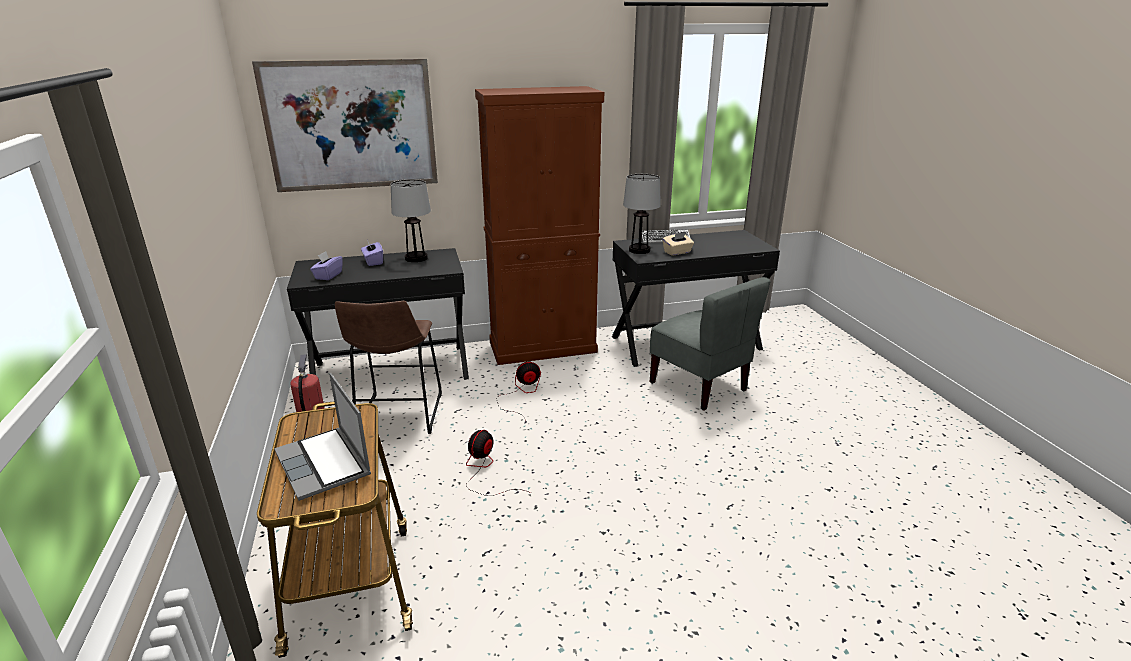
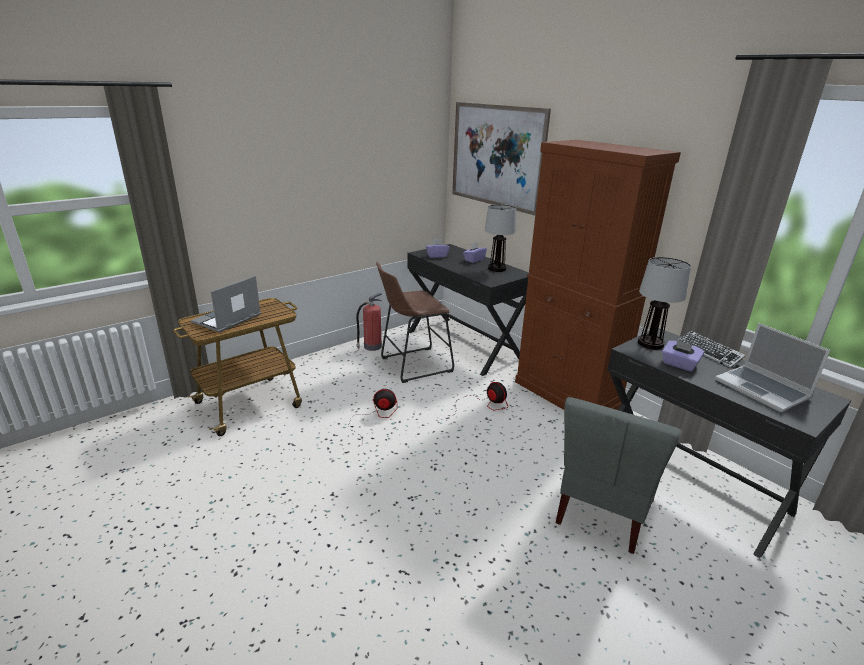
camera: 65 degrees right, 0 degrees up
beige tissue box [662,232,694,256] -> purple tissue box [662,340,705,372]
none -> laptop [715,323,830,412]

